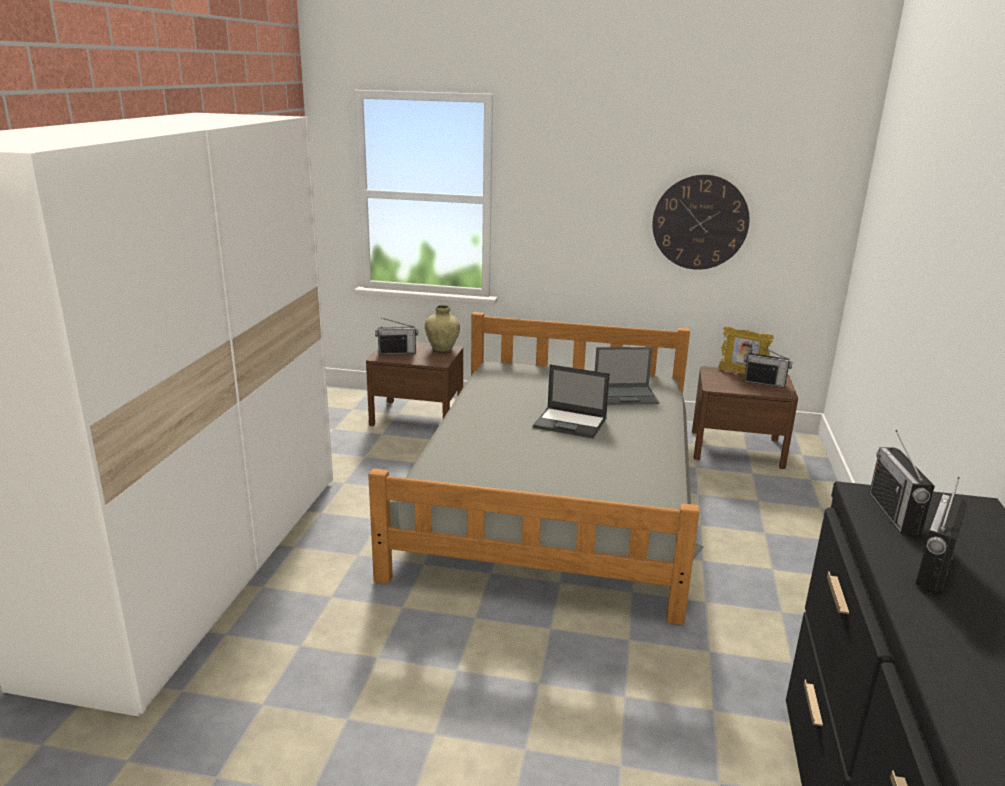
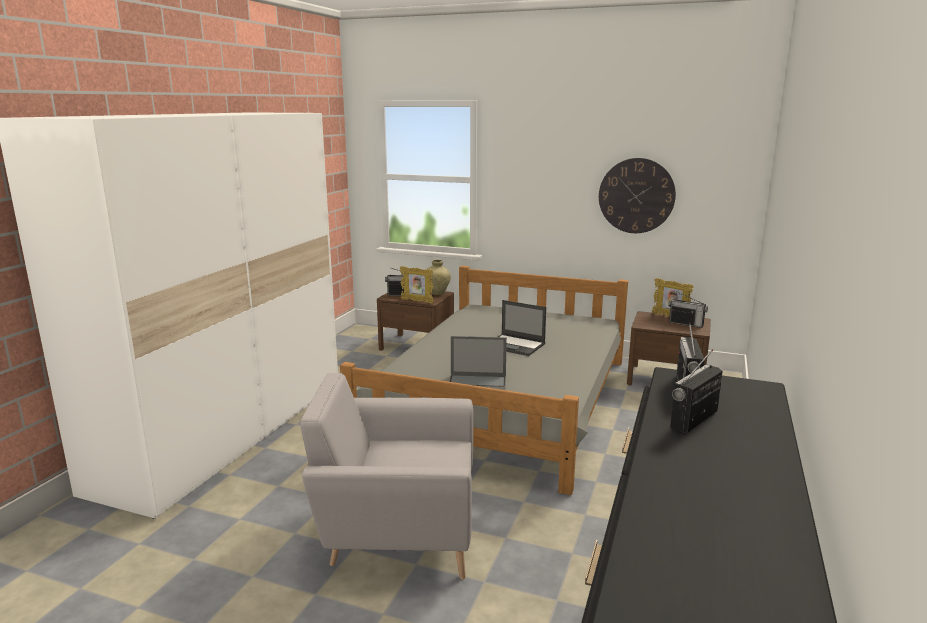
camera: 10 degrees right, 5 degrees down
laptop [595,347,660,405] -> laptop moved to [449,336,507,390]
none -> grey armchair [300,373,473,580]
none -> picture frame [400,266,434,303]

